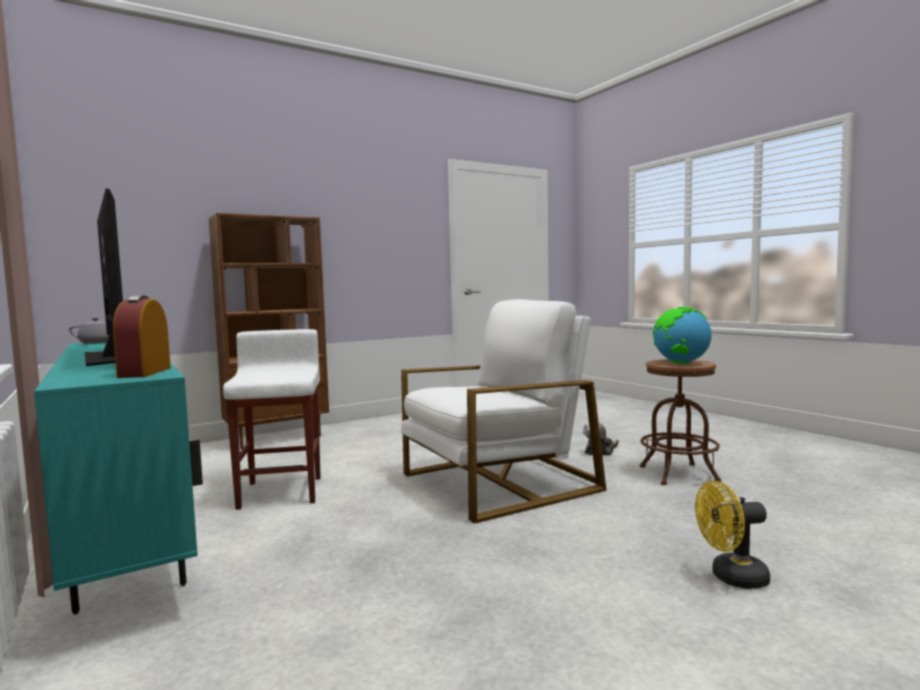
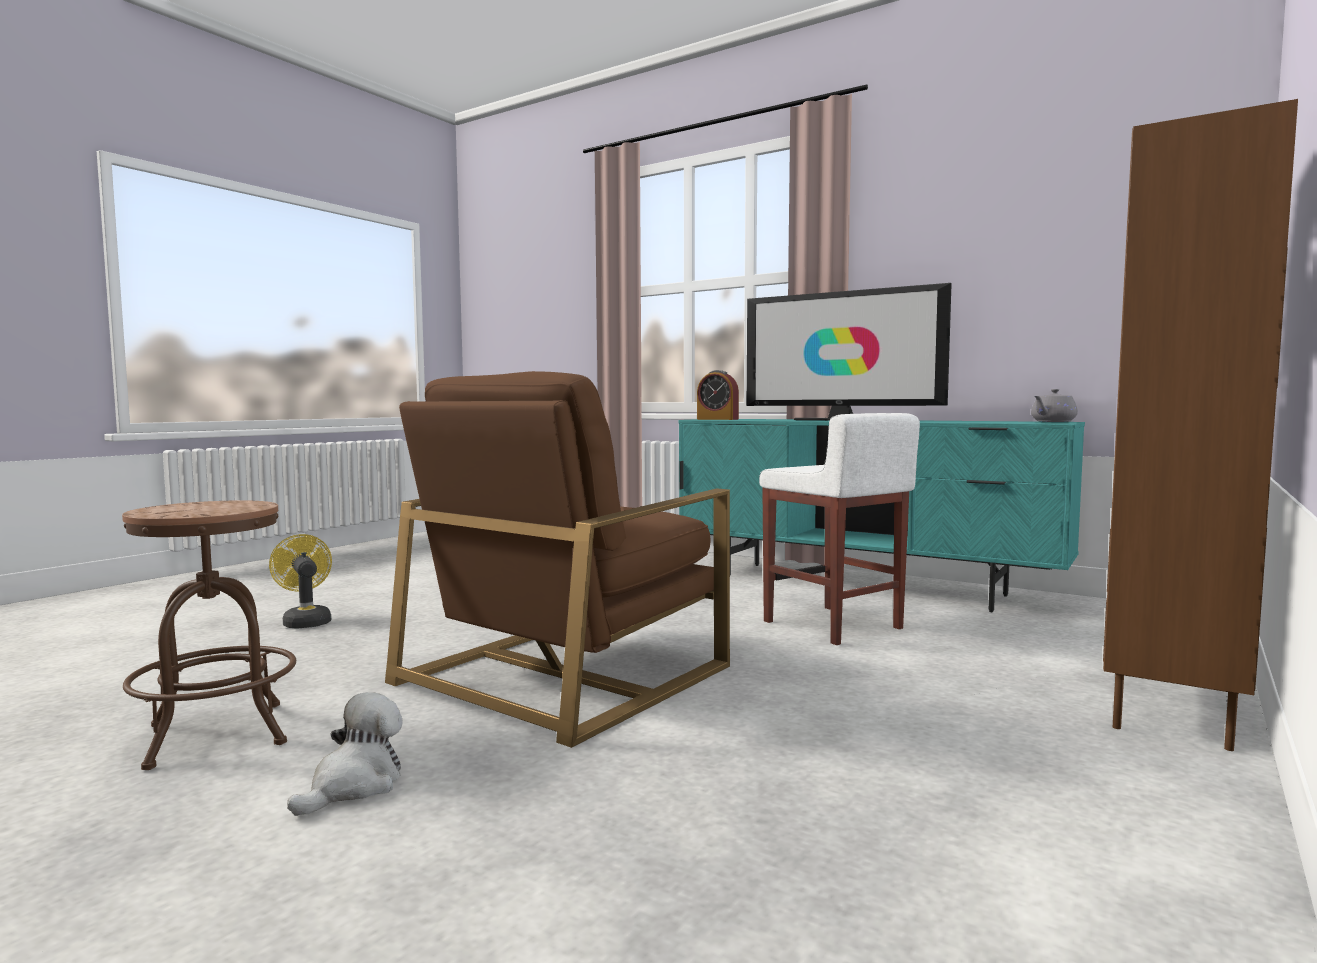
camera: 155 degrees right, 0 degrees up
alarm clock [113,295,171,378] -> alarm clock turned 150 degrees clockwise [697,370,739,420]
white armchair [401,299,607,524] -> brown armchair [385,371,730,748]
globe [653,307,712,364] -> none
yellow fan [695,481,770,589] -> yellow fan turned 90 degrees counterclockwise [269,534,332,629]

